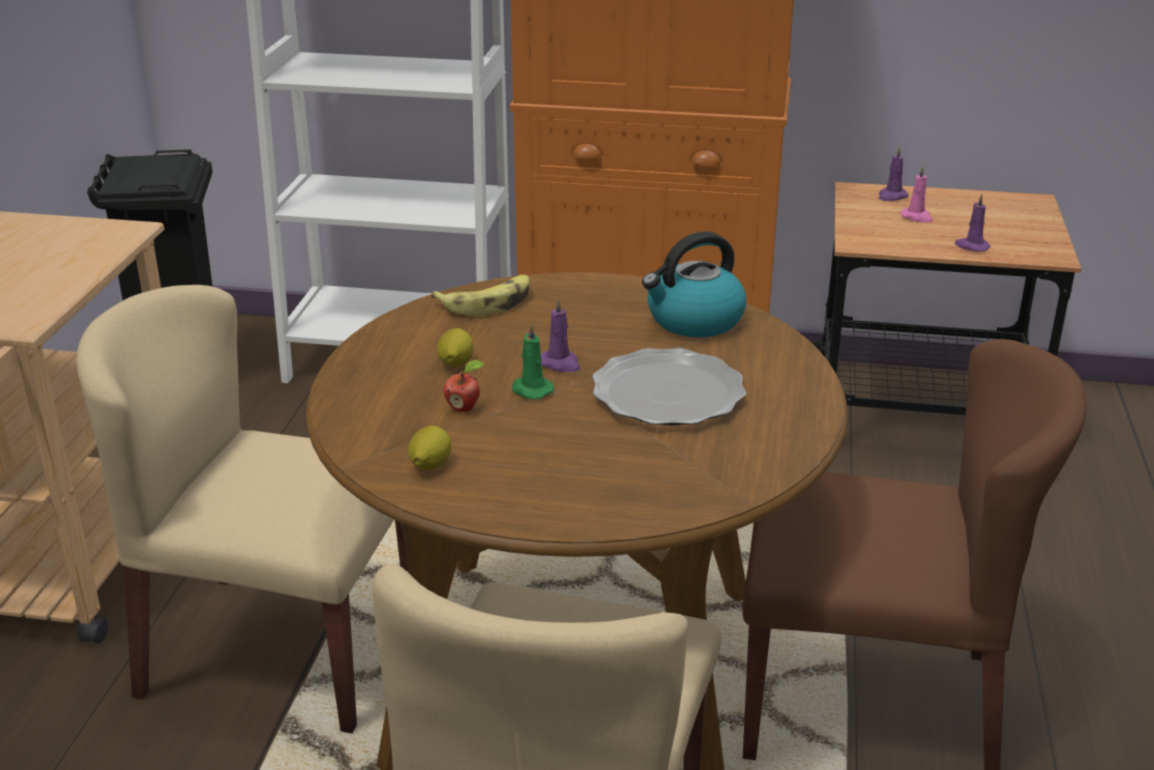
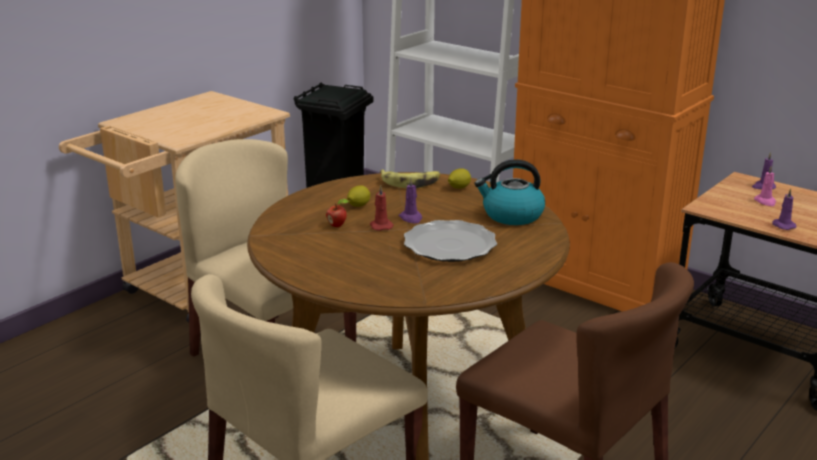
camera: 30 degrees right, 5 degrees down
lemon [408,426,451,470] -> lemon moved to [448,168,471,189]
green candle [512,323,554,400] -> red candle [370,185,394,231]

